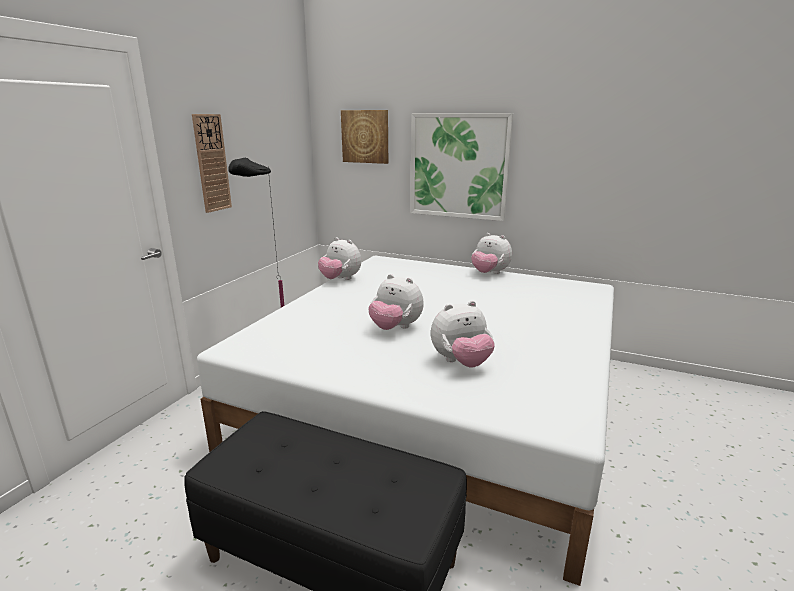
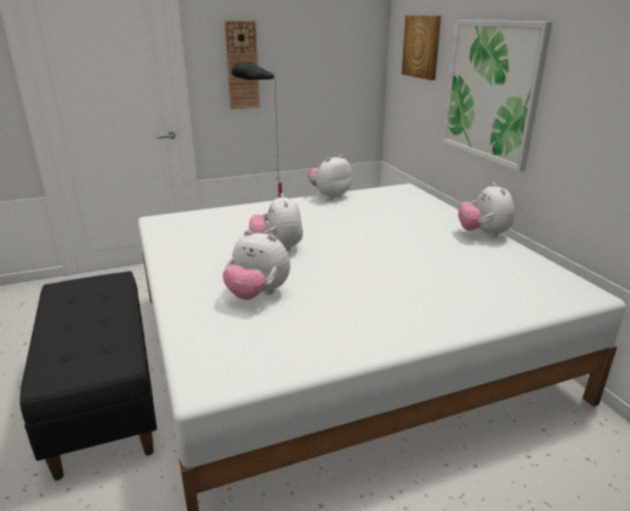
camera: 45 degrees right, 5 degrees up
plush toy [318,237,361,280] -> plush toy turned 60 degrees clockwise [308,155,352,200]

